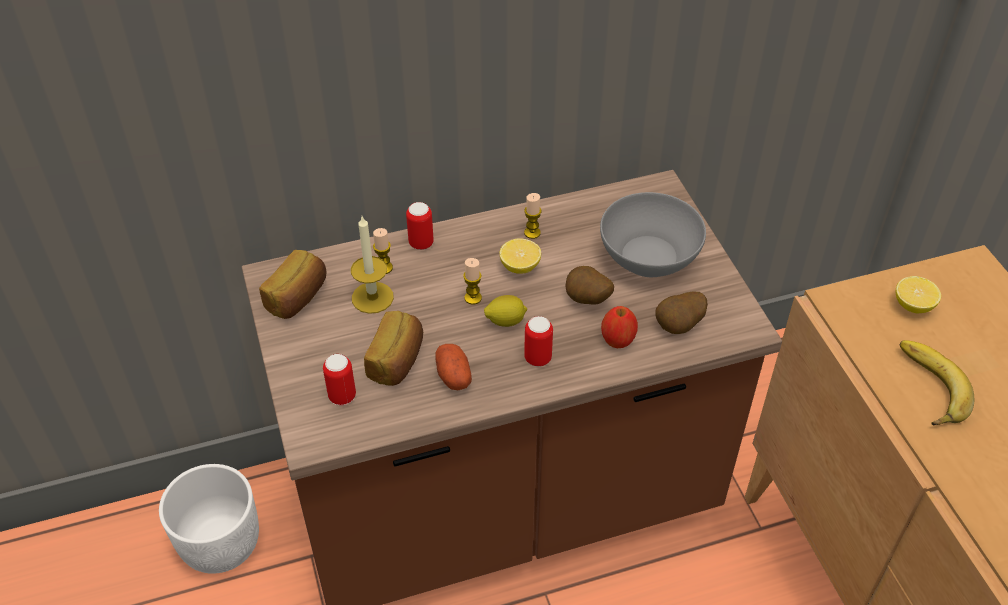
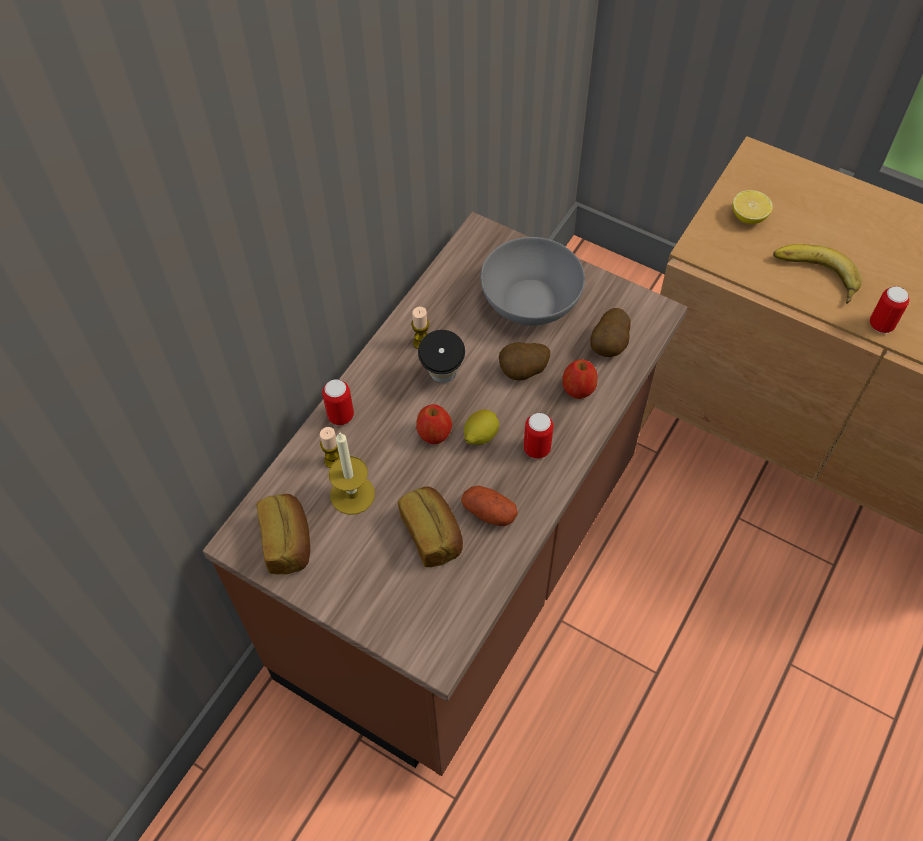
camera: 40 degrees left, 10 degrees up
white planter [159,464,259,574] -> none
can [323,354,356,405] -> can moved to [870,286,909,333]
candle [463,258,482,305] -> apple [416,404,452,444]
lemon [499,238,541,274] -> cup [418,330,465,383]

